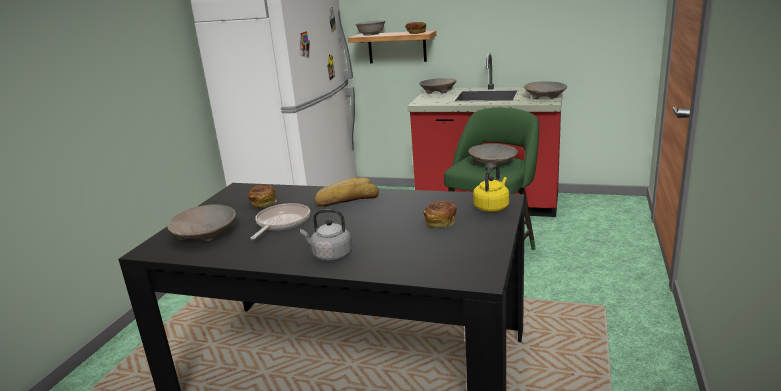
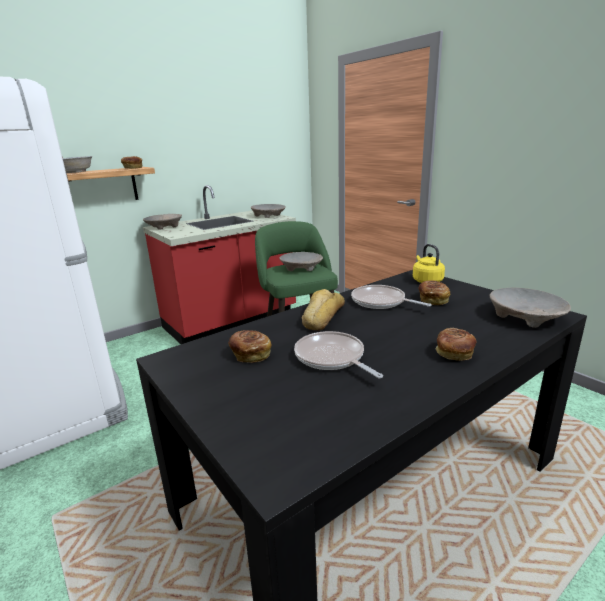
camera: 55 degrees left, 0 degrees up
beige bowl [167,204,236,241] -> beige bowl moved to [490,288,571,328]
grey kettle [300,209,352,261] -> bread [435,328,477,361]
none -> frying pan [351,285,432,309]

